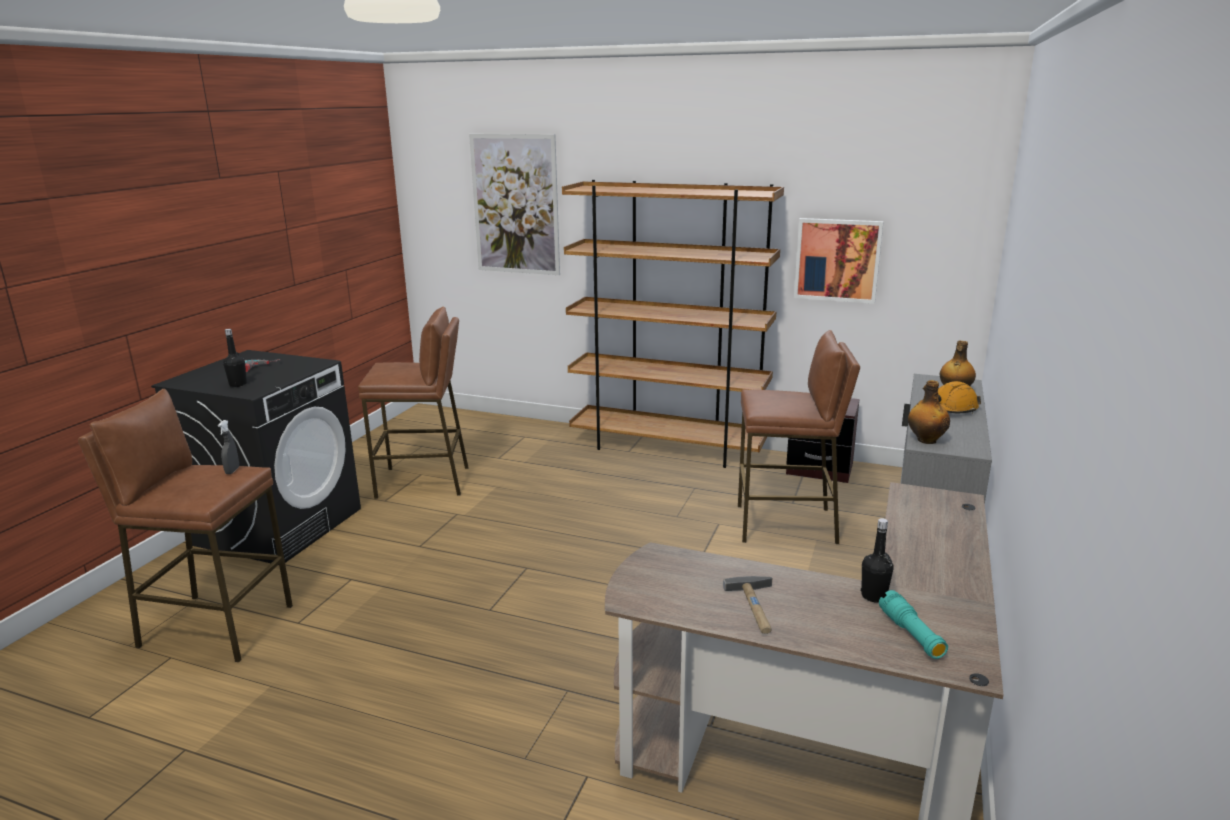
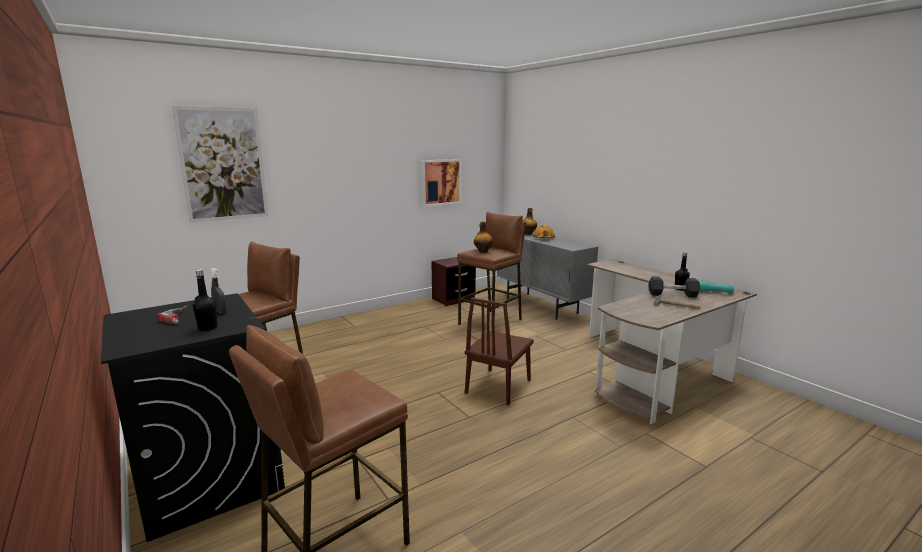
camera: 55 degrees left, 5 degrees down
grey spray bottle [218,420,239,474] -> grey spray bottle moved to [211,268,227,313]
brown bookcase [562,180,784,468] -> none
bottle [908,380,950,444] -> bottle moved to [474,222,493,253]
none -> brown chair [465,298,534,406]
none -> black dumbbell [649,276,700,298]

